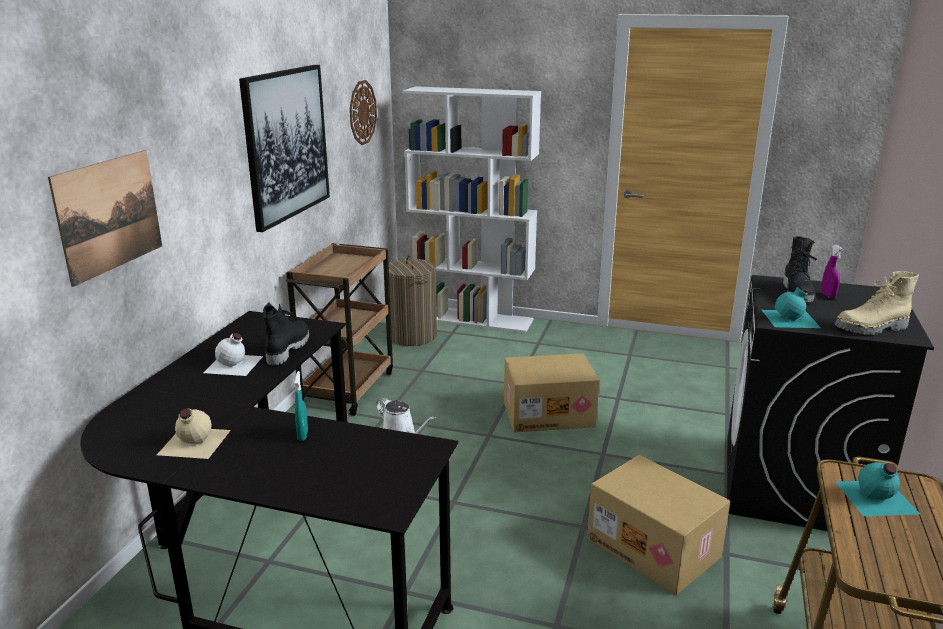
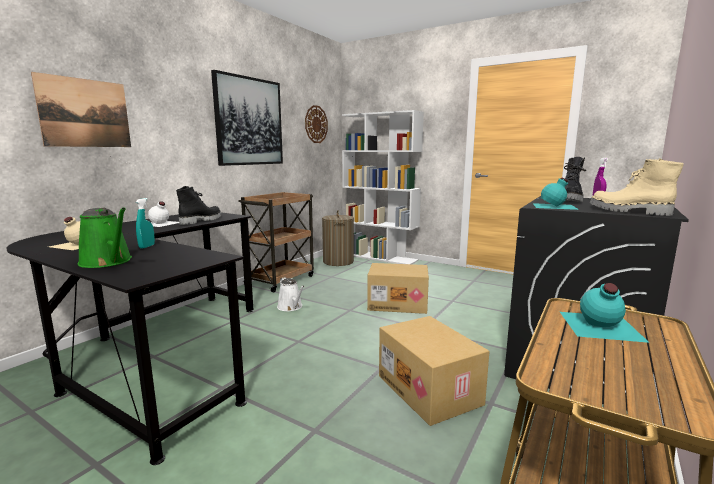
camera: 15 degrees right, 10 degrees down
beige boot [834,271,919,335] -> beige boot turned 45 degrees clockwise [590,158,684,216]
none -> green watering can [78,207,132,268]

